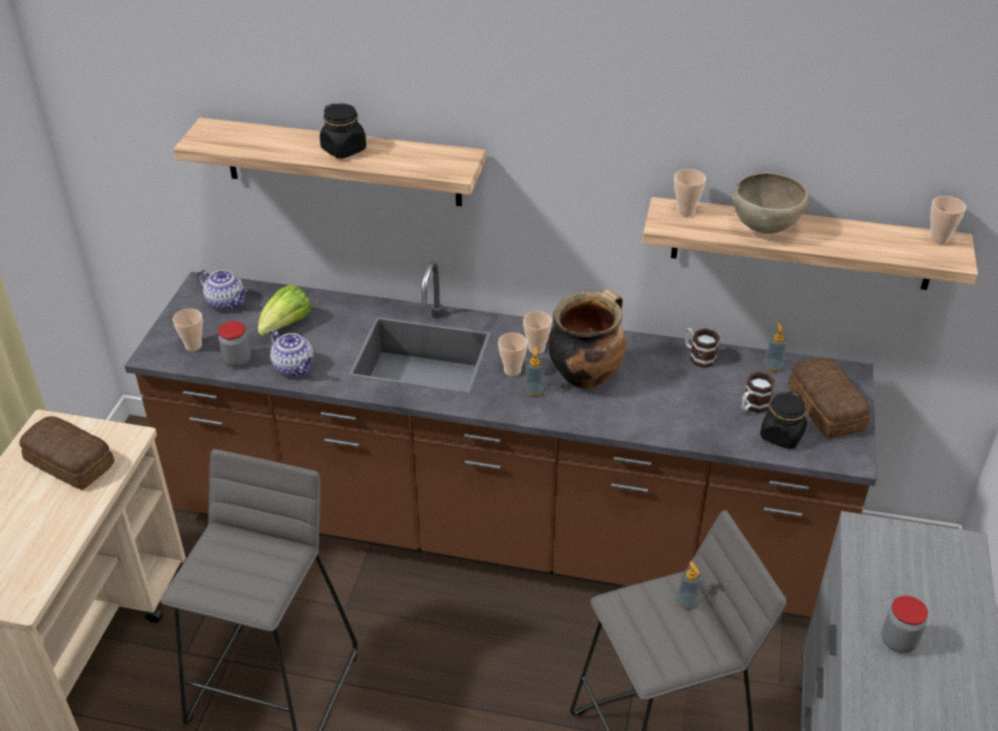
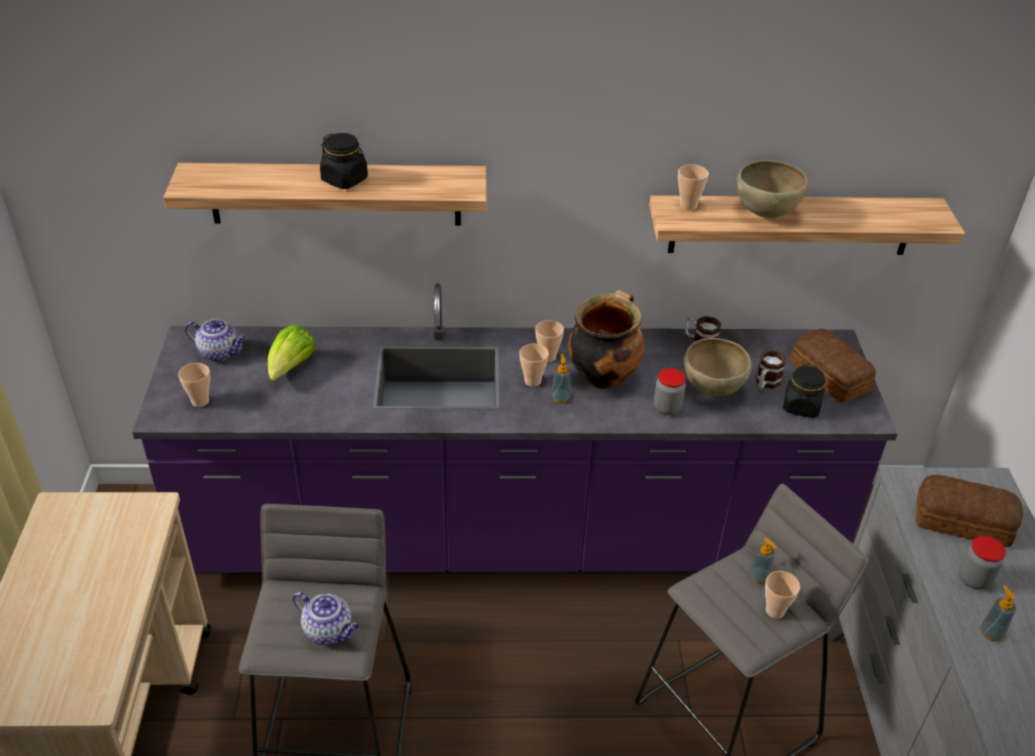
camera: 15 degrees left, 0 degrees up
bread [19,416,115,490] -> bread moved to [916,475,1023,547]
brown counter [125,261,877,618] -> purple counter [132,284,897,573]
jar [218,321,251,367] -> jar moved to [654,368,686,415]
teapot [269,329,314,377] -> teapot moved to [293,592,359,646]
soap dispenser [764,323,787,372] -> soap dispenser moved to [981,585,1016,641]
cup [930,196,966,245] -> cup moved to [765,571,800,619]
none -> brown bowl [684,338,752,397]

